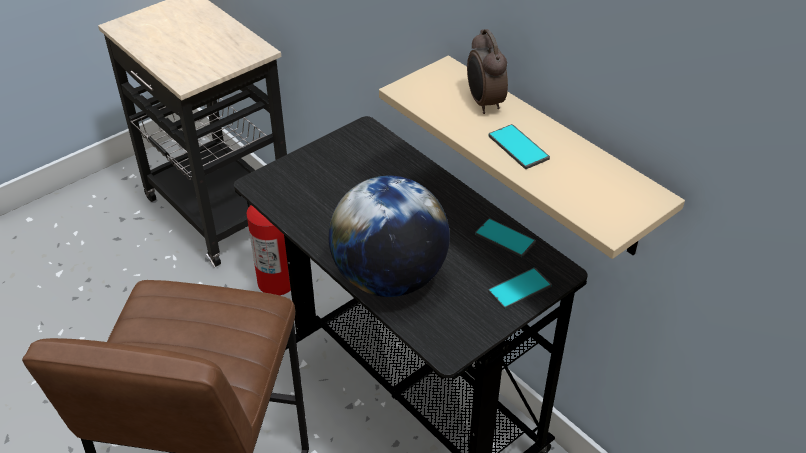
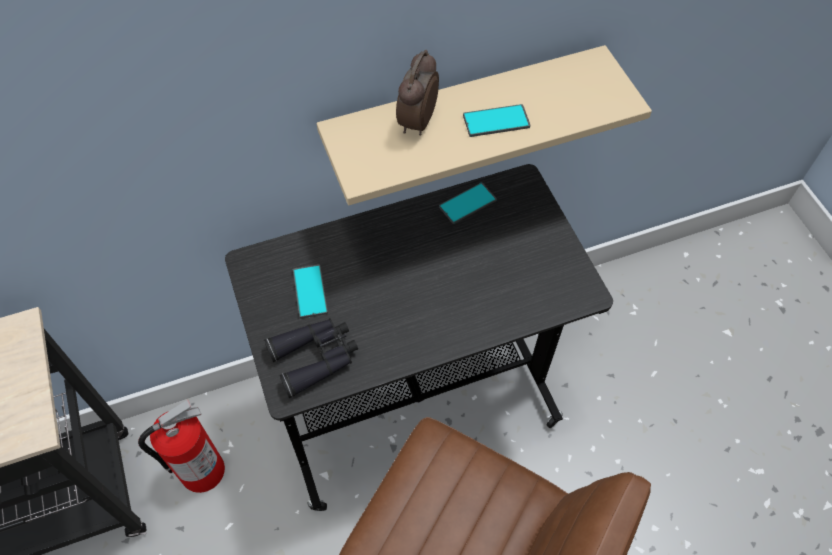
camera: 70 degrees left, 15 degrees up
globe [329,175,450,297] -> none
alarm clock [467,29,508,114] -> alarm clock turned 105 degrees clockwise [396,50,439,136]
phone [488,267,552,309] -> phone moved to [293,264,328,318]
none -> black binoculars [264,318,358,398]

